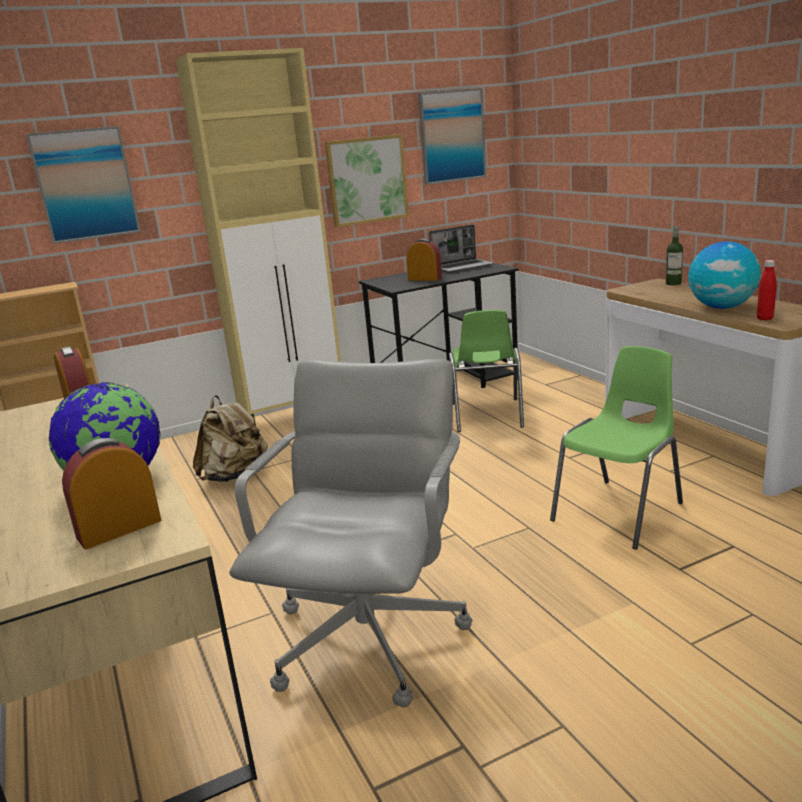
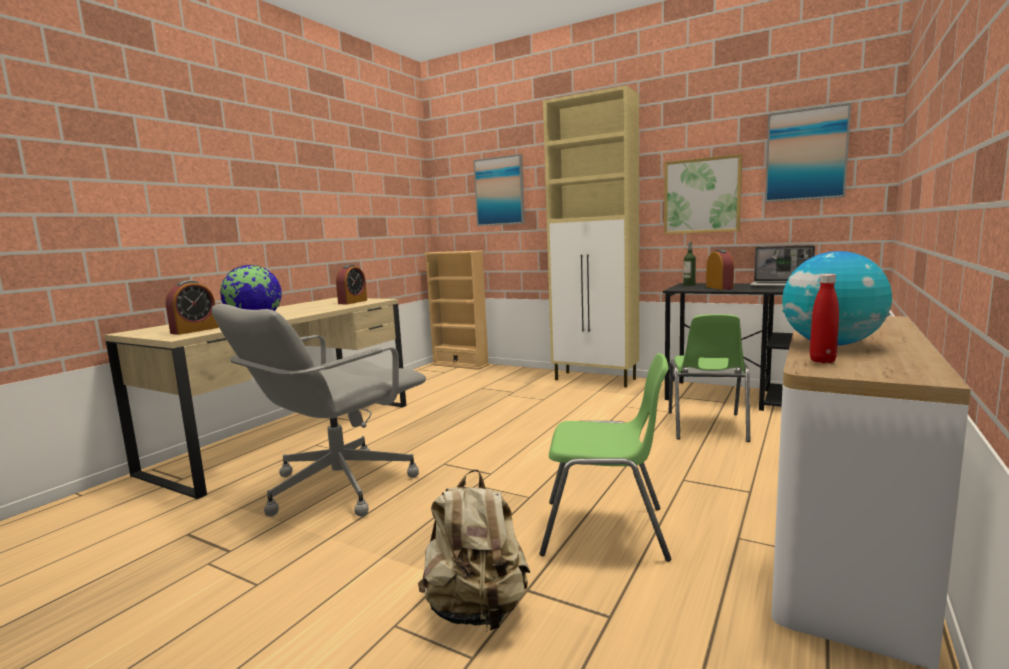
camera: 55 degrees right, 10 degrees down
alarm clock [62,438,161,549] -> alarm clock turned 105 degrees clockwise [166,280,219,335]
beige backpack [193,395,268,482] -> beige backpack moved to [418,469,530,630]
grey office chair [229,359,472,707] -> grey office chair turned 150 degrees clockwise [212,304,426,517]
green chair [449,310,524,432] -> green chair turned 45 degrees counterclockwise [669,314,750,442]
bottle [666,226,683,285] -> bottle moved to [683,242,696,286]

